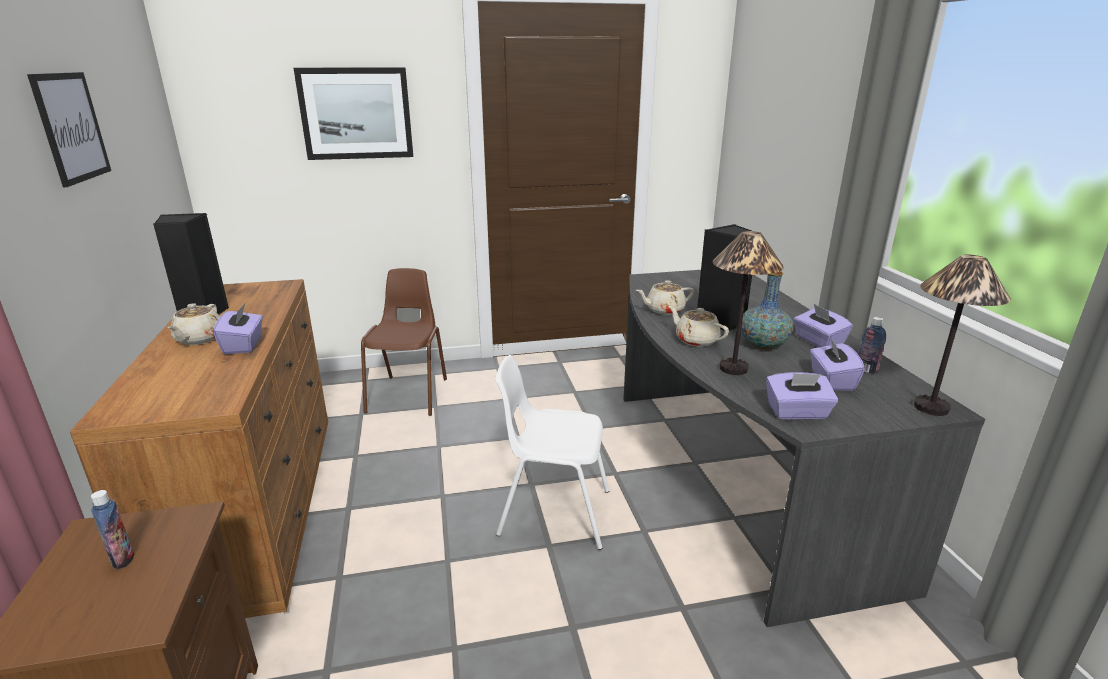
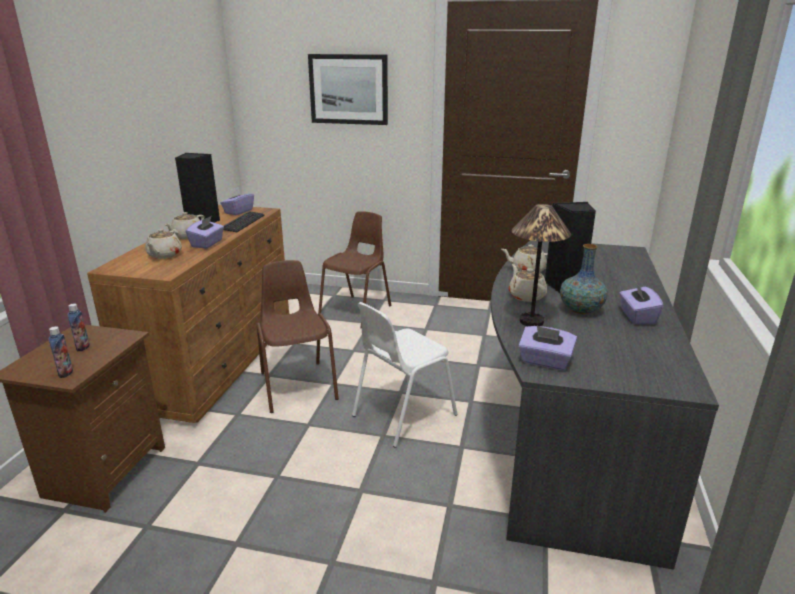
camera: 25 degrees right, 0 degrees up
picture [27,72,111,187] -> none
white chair [495,355,609,550] -> white chair turned 75 degrees counterclockwise [352,302,457,448]
purple tissue box [810,337,865,391] -> purple tissue box moved to [220,187,254,215]
bottle [858,317,886,374] -> bottle moved to [49,326,73,378]
table lamp [914,255,1011,416] -> none
none -> beige teapot [145,229,182,259]
none -> keyboard [223,211,264,232]
none -> brown chair [257,260,339,413]

